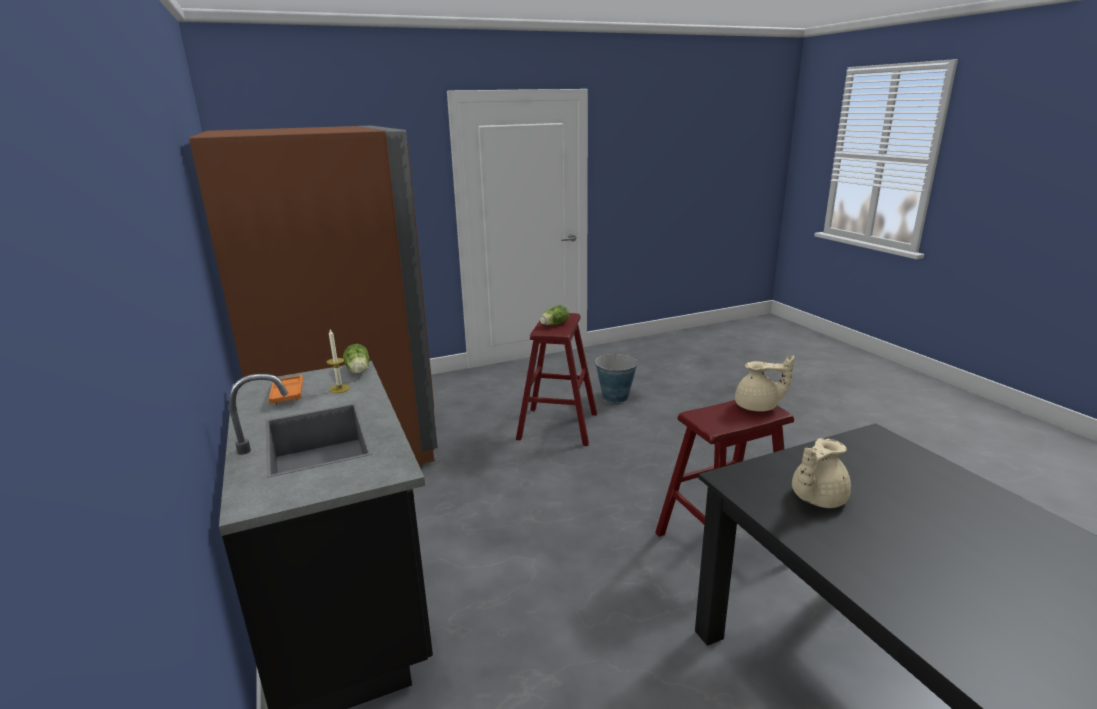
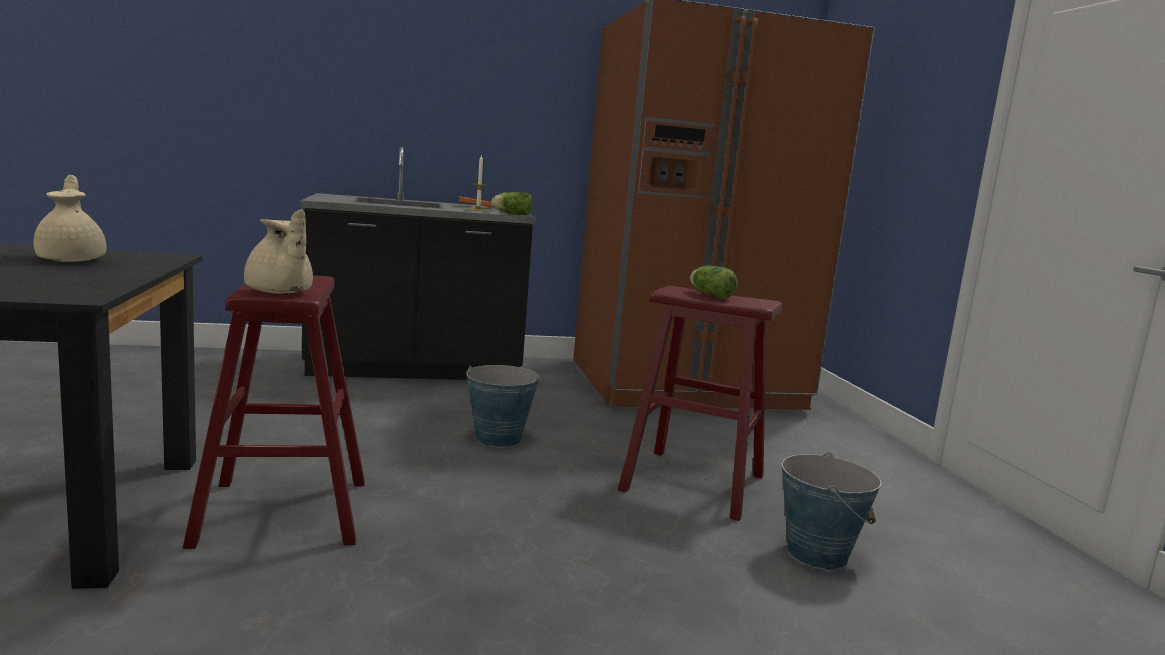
camera: 100 degrees right, 10 degrees down
beige teapot [735,356,794,412] -> beige teapot turned 60 degrees counterclockwise [244,209,313,293]
none -> bucket [466,365,541,448]

